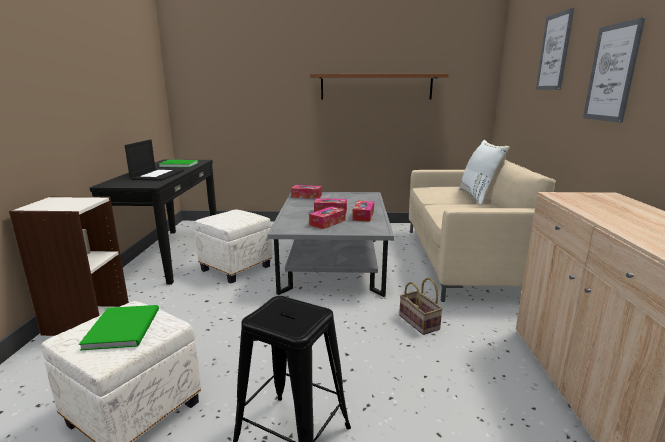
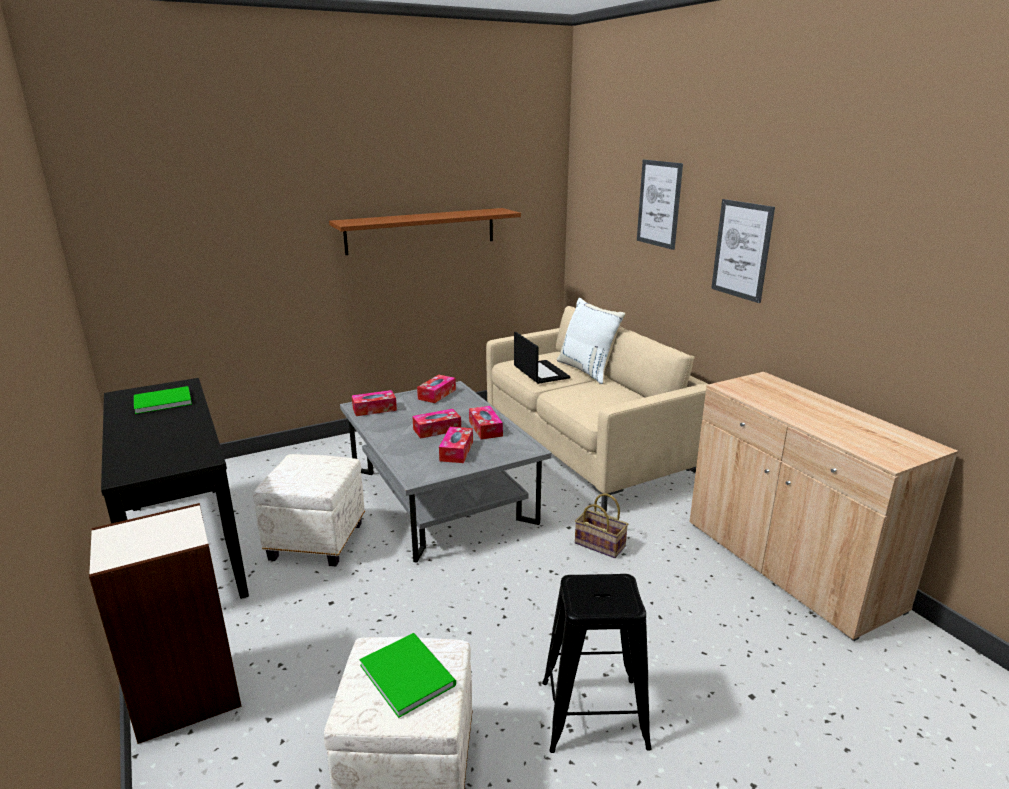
camera: 30 degrees left, 5 degrees up
laptop [125,140,184,181] -> laptop moved to [514,332,571,384]
none -> tissue box [417,375,456,403]

